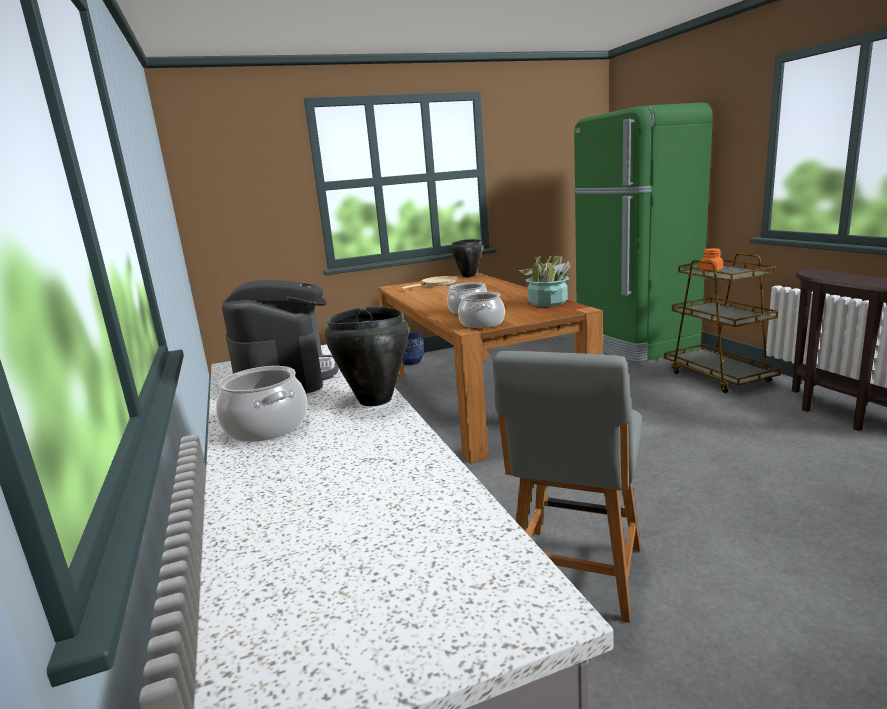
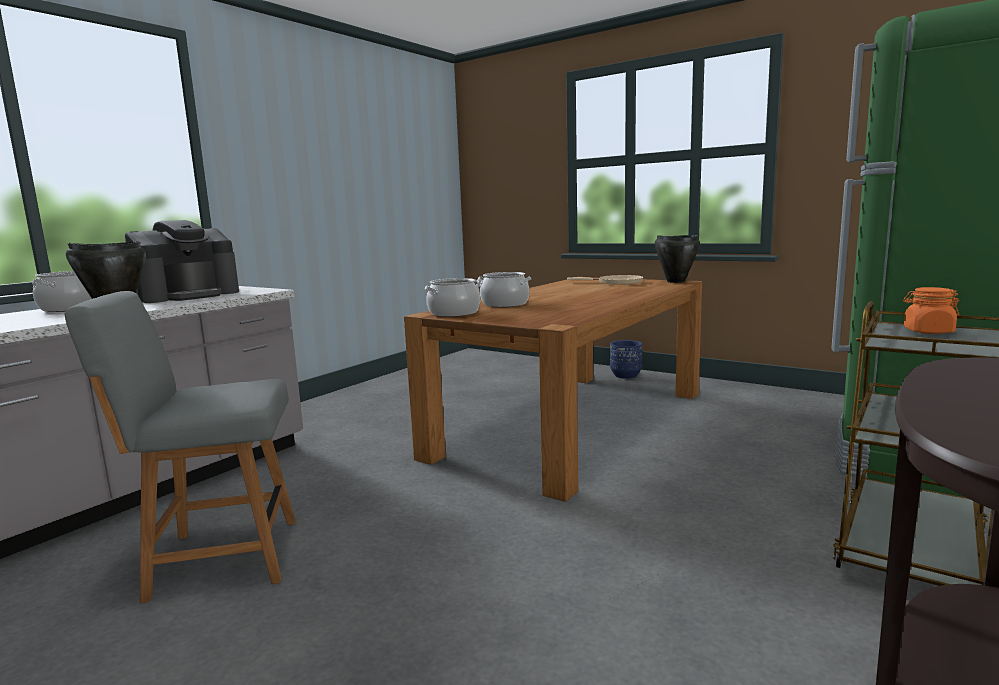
camera: 55 degrees right, 5 degrees down
potted plant [519,256,570,307] -> none

